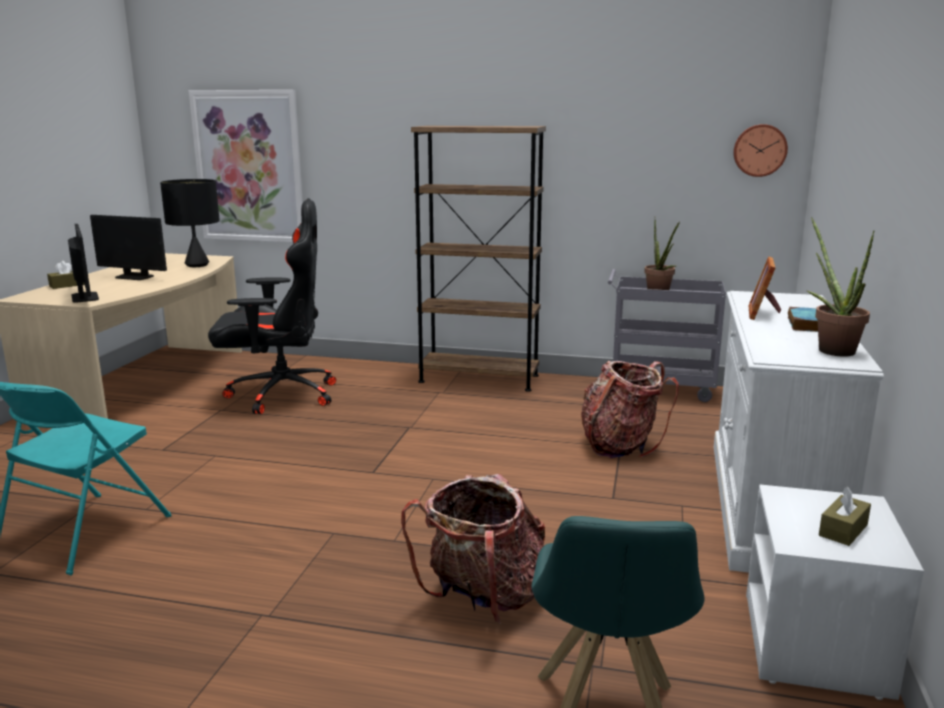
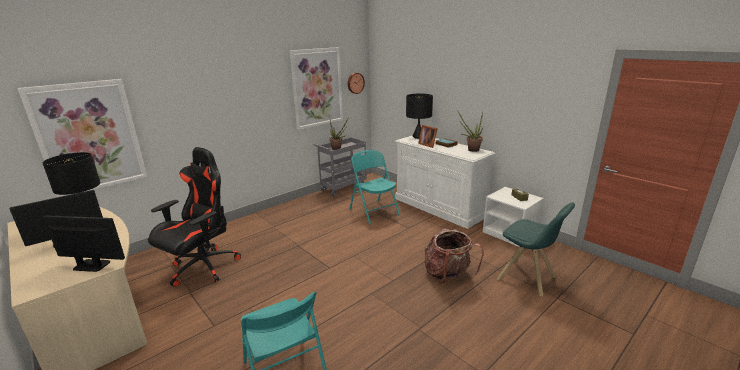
camera: 55 degrees left, 5 degrees up
brown tissue box [47,261,84,289] -> none
brown bookcase [411,126,546,392] -> none
backpack [581,361,679,458] -> turquoise chair [349,150,400,225]
none -> picture [289,47,343,130]
none -> black table lamp [406,94,433,139]

